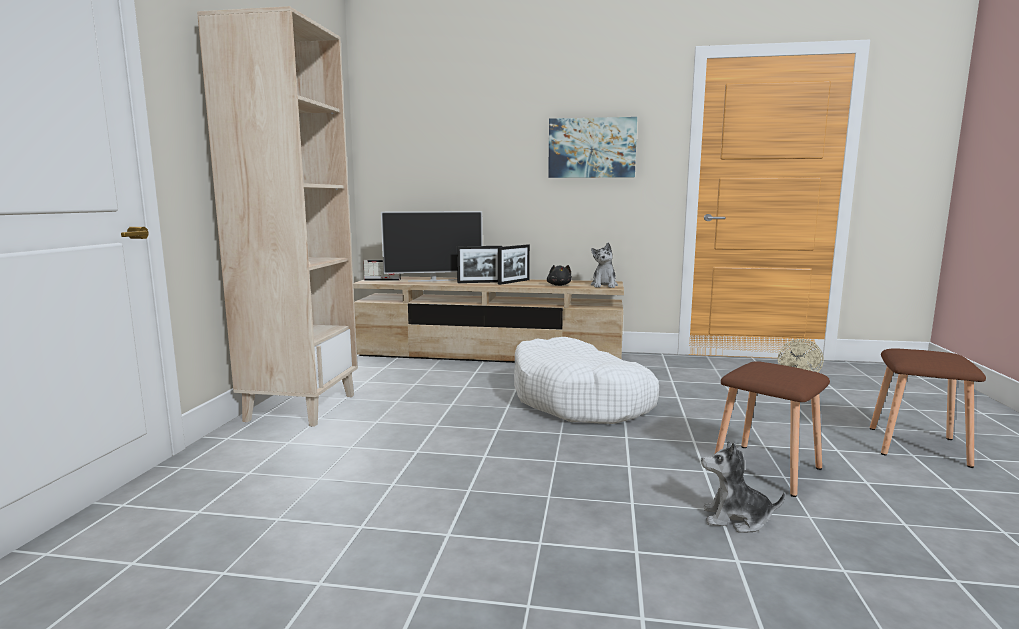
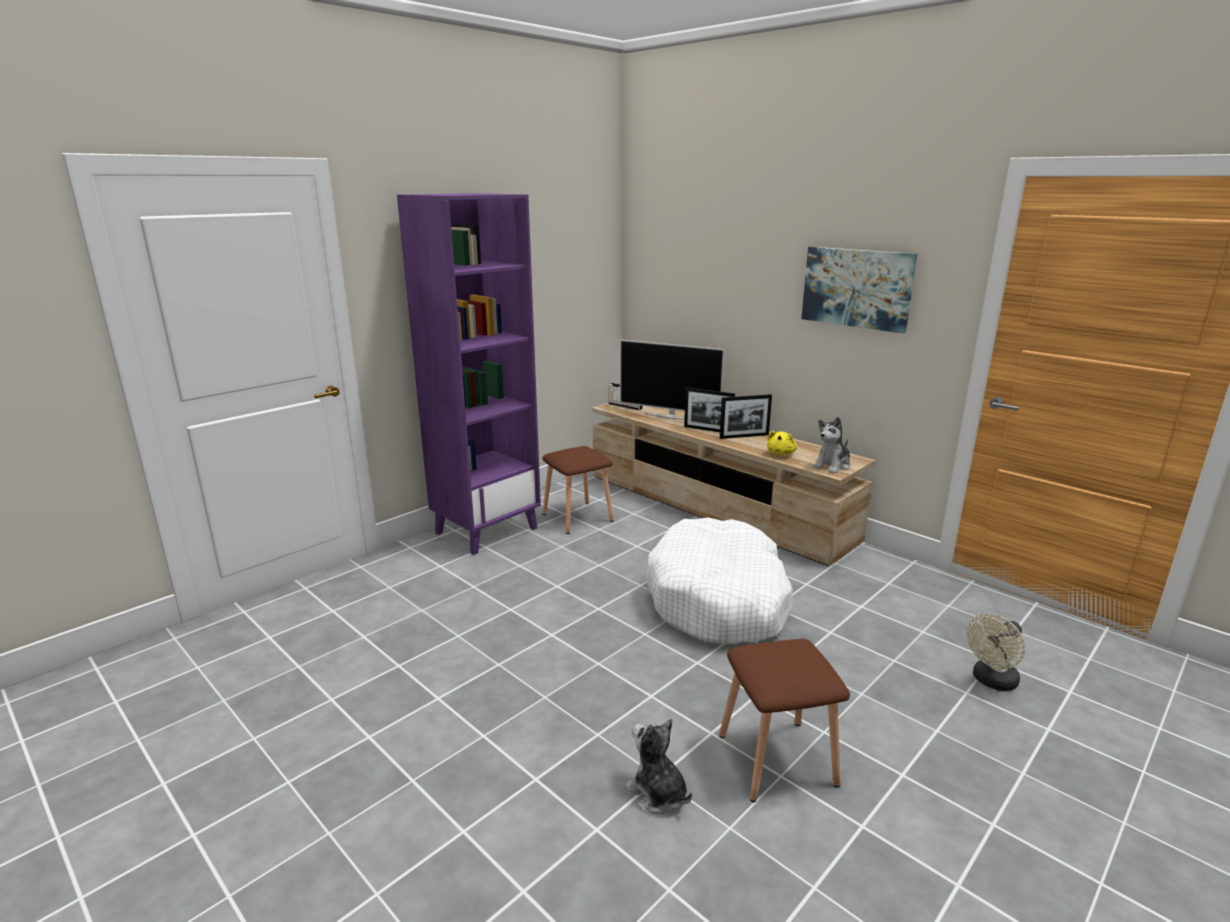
camera: 35 degrees right, 10 degrees up
beige bookcase [197,6,358,427] -> purple bookcase [397,193,541,555]
black plush toy [547,265,572,286] -> yellow plush toy [767,431,797,455]
brown stool [870,348,986,468] -> brown stool moved to [542,446,614,534]

